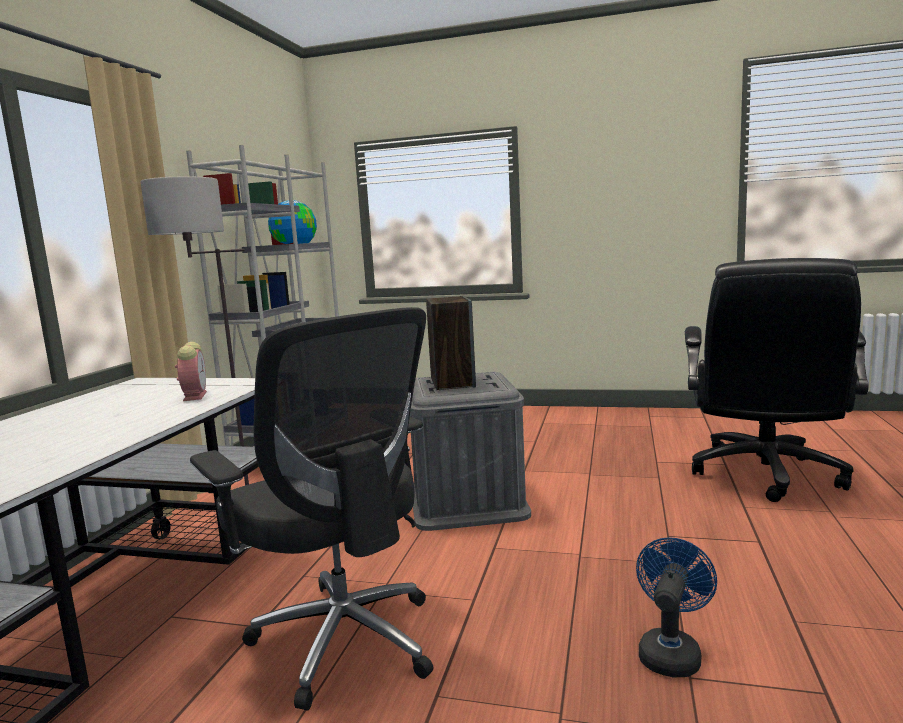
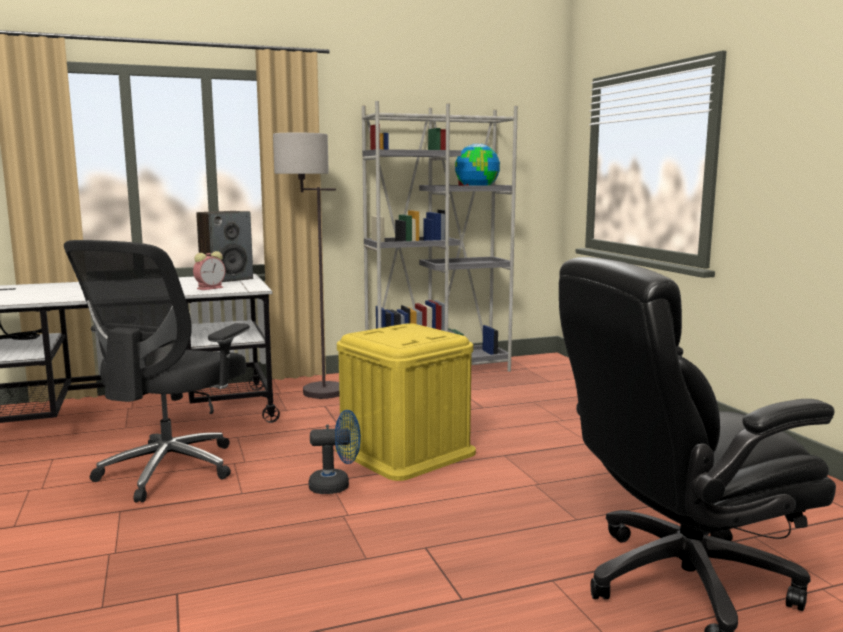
camera: 55 degrees right, 0 degrees up
grey storage box [410,372,531,531] -> yellow storage box [335,323,476,481]
speaker [426,295,476,390] -> speaker moved to [196,211,253,282]
blue fan [636,537,717,677] -> blue fan moved to [308,410,361,494]

